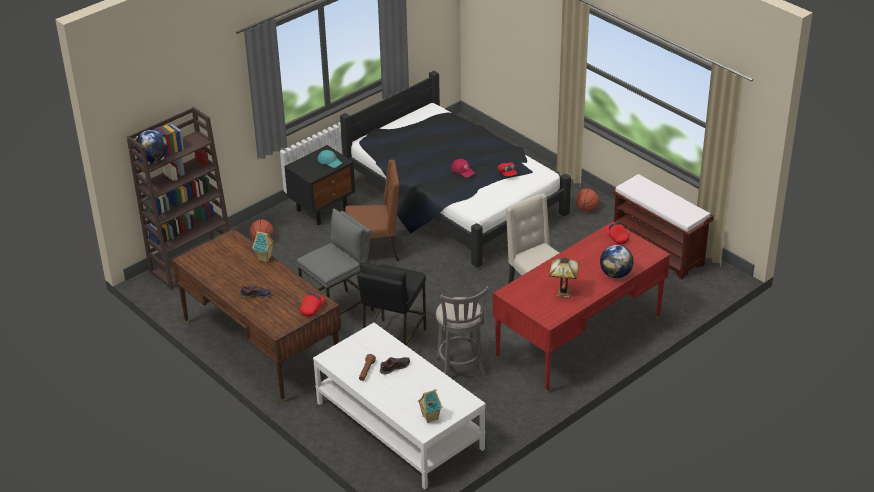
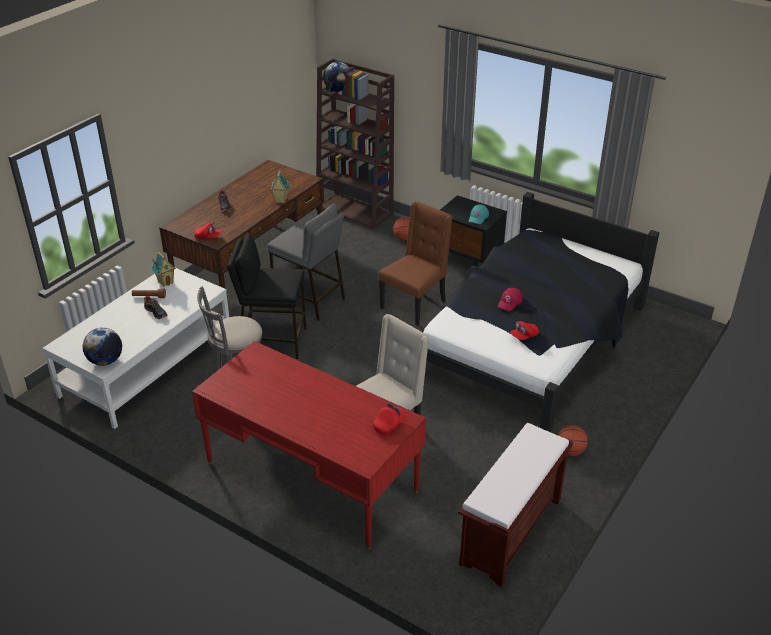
camera: 75 degrees right, 0 degrees up
brown chair [345,159,399,261] -> brown chair turned 120 degrees counterclockwise [378,202,453,326]
toy house [418,389,442,423] -> toy house moved to [151,252,176,287]
table lamp [549,257,579,298] -> none
globe [600,245,633,278] -> globe moved to [83,328,122,366]

